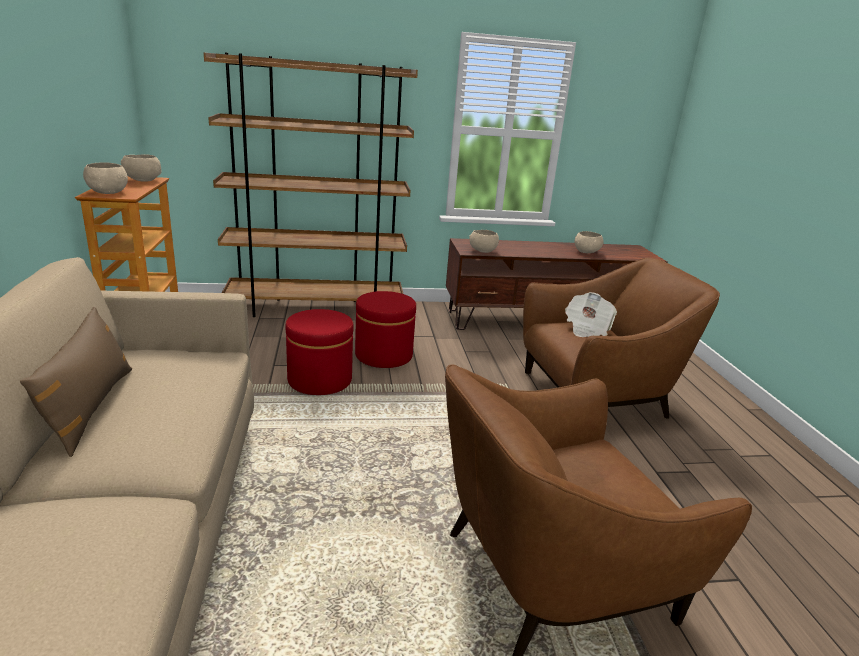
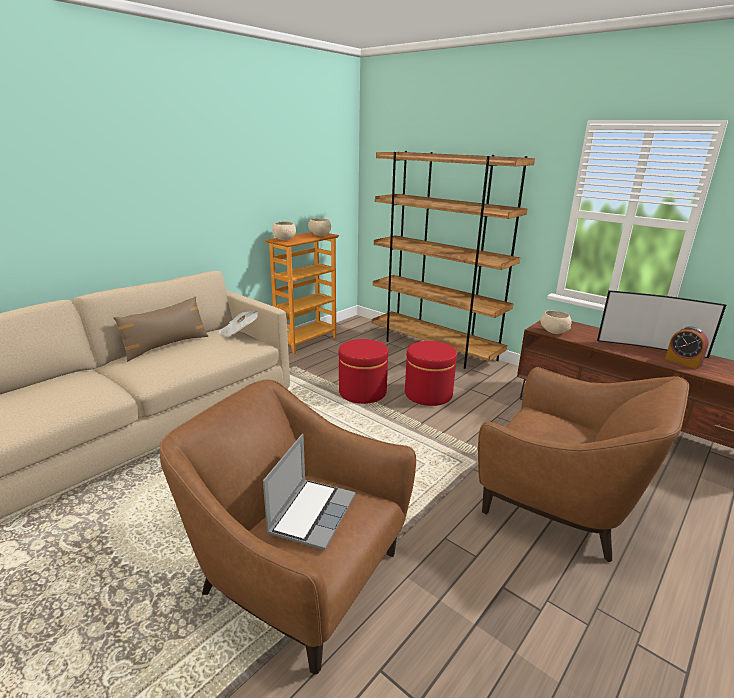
camera: 50 degrees right, 0 degrees up
newspaper [565,292,617,337] -> newspaper moved to [218,311,258,337]
beige bowl [575,231,603,253] -> alarm clock [665,326,709,369]
none -> laptop [263,434,356,550]
none -> television [597,290,726,358]

